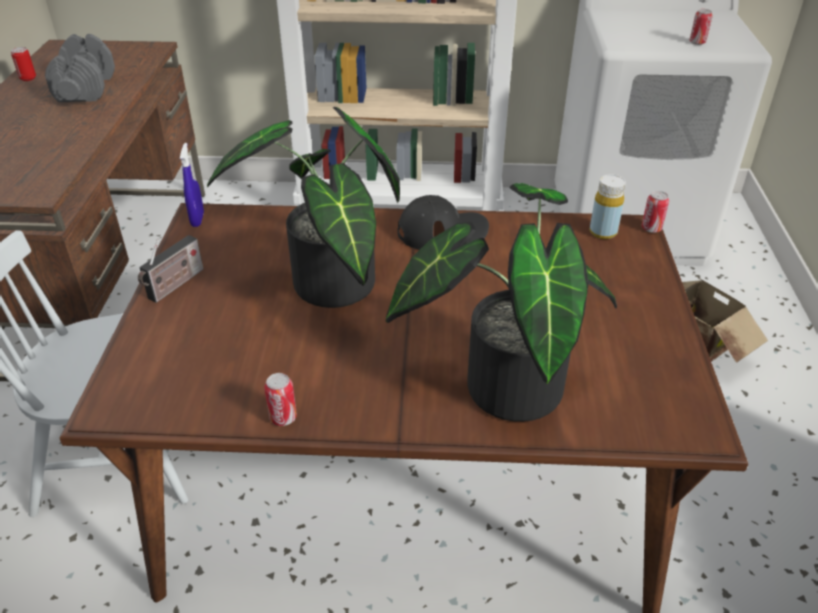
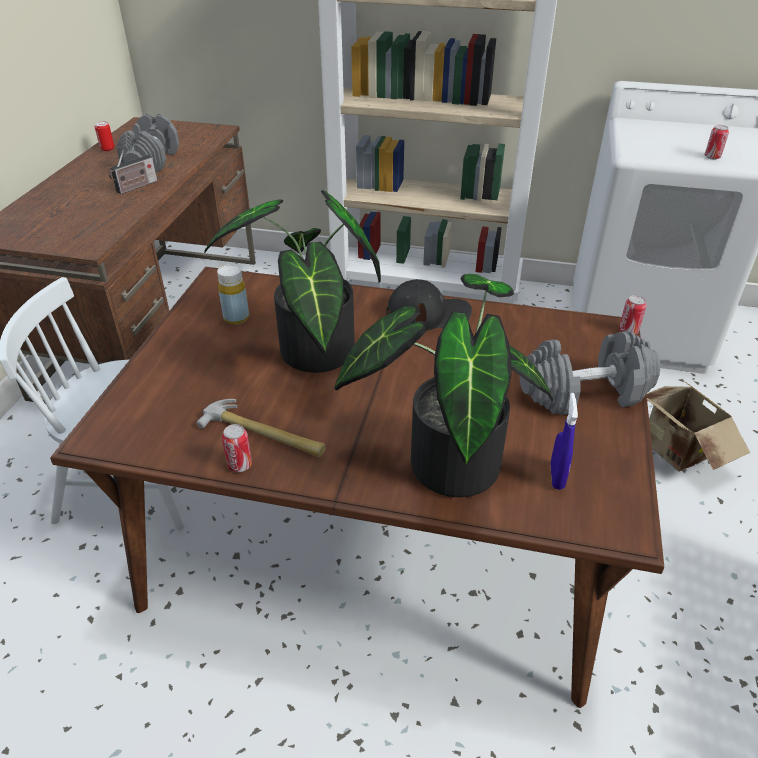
camera: 10 degrees right, 0 degrees up
radio [138,235,203,303] -> radio moved to [109,150,157,194]
blue spray bottle [180,143,204,227] -> blue spray bottle moved to [551,393,578,490]
yellow bottle [590,174,626,239] -> yellow bottle moved to [217,264,249,325]
none -> hammer [197,399,326,457]
none -> grey dumbbell [520,331,660,415]

